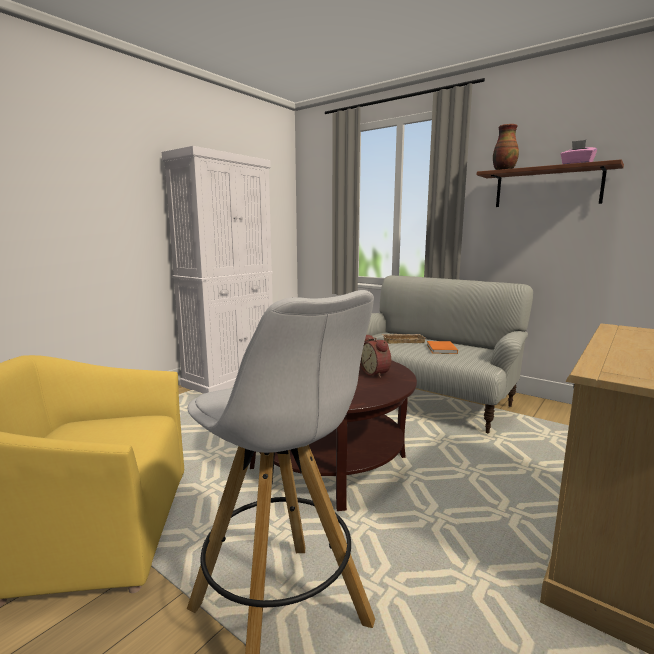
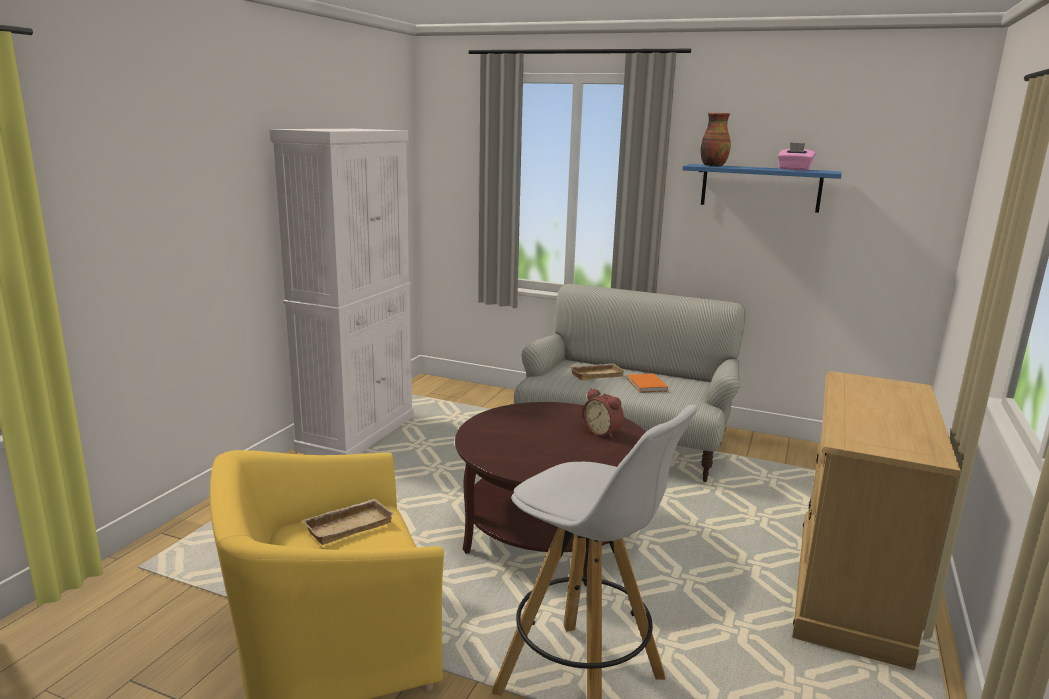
camera: 15 degrees left, 5 degrees up
brown shelf [477,159,624,207] -> blue shelf [682,164,842,213]
none -> beige tray [302,499,394,545]

